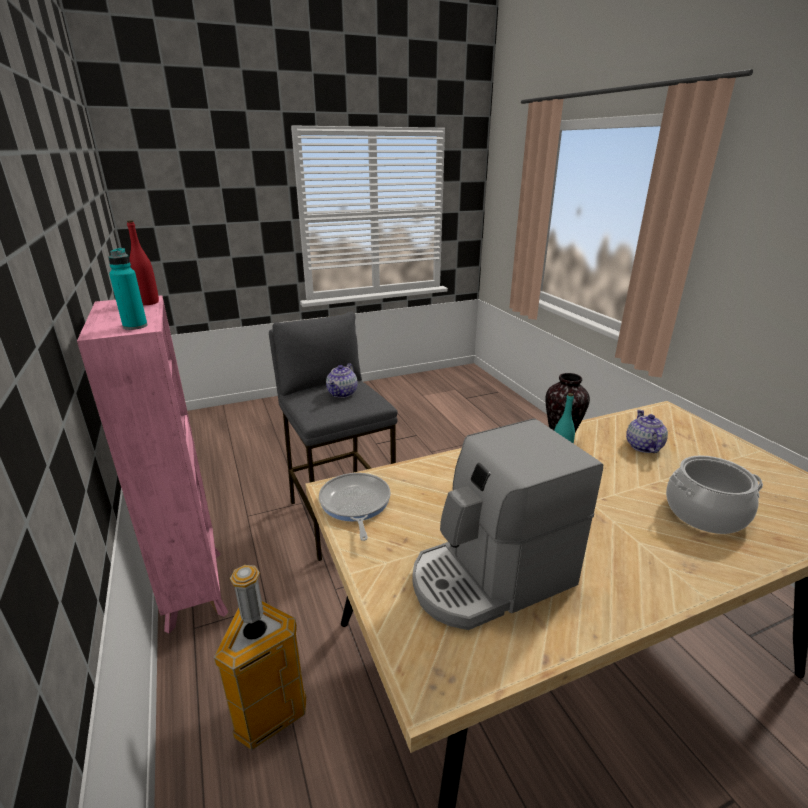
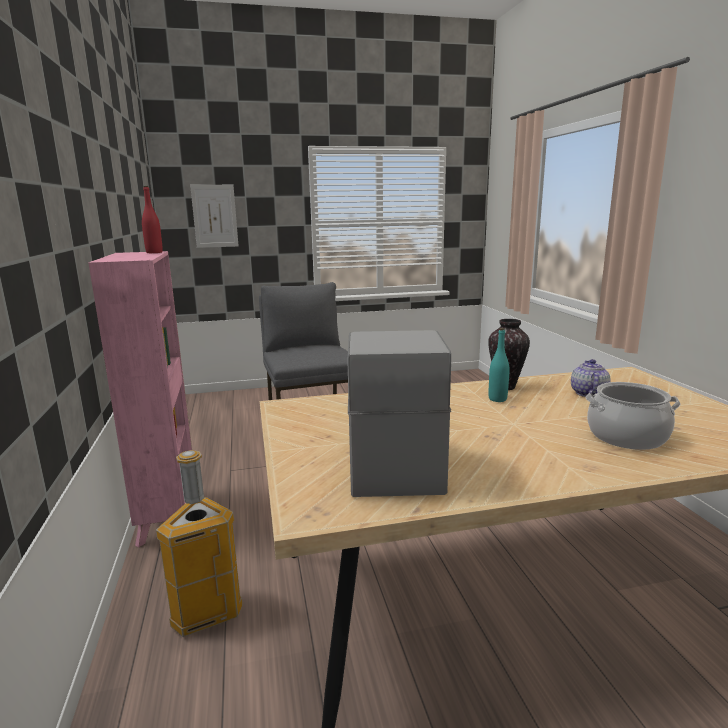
camera: 10 degrees right, 10 degrees down
turquoise bottle [108,248,148,330] -> none
frying pan [319,473,391,541] -> none
teapot [326,363,357,398] -> none
coffee machine [412,419,603,630] -> coffee machine turned 105 degrees clockwise [347,330,451,497]
none -> picture [190,185,239,248]

